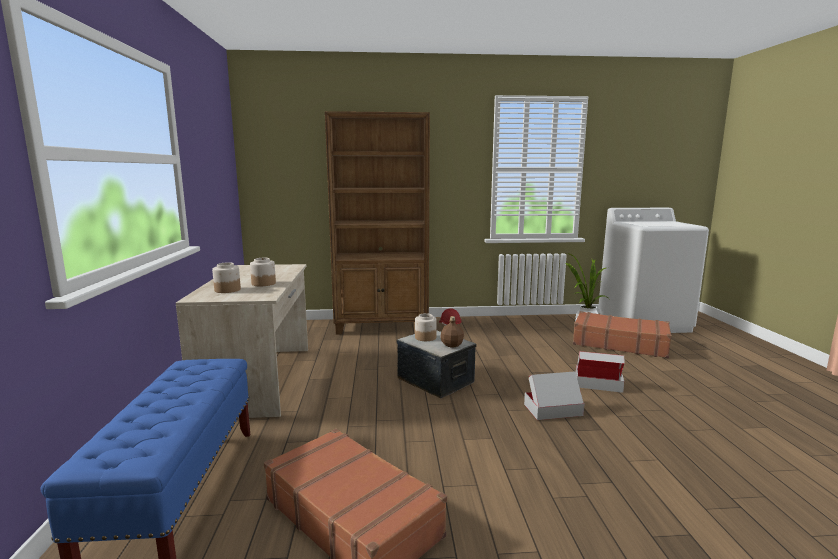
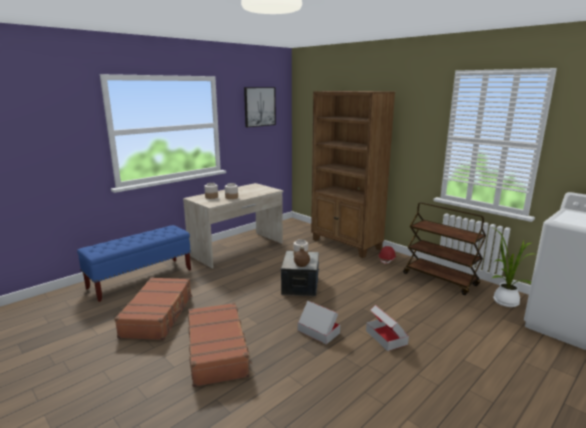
camera: 50 degrees right, 5 degrees up
brown suitcase [573,311,672,358] -> brown suitcase moved to [188,303,252,387]
none -> picture [244,87,276,127]
none -> brown cart [403,202,486,295]

